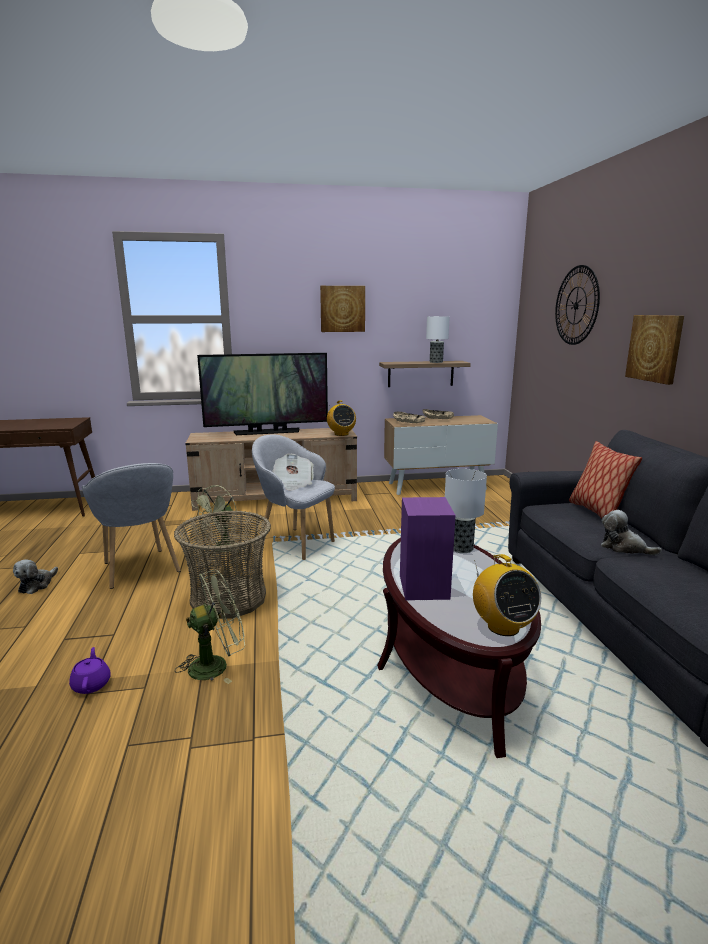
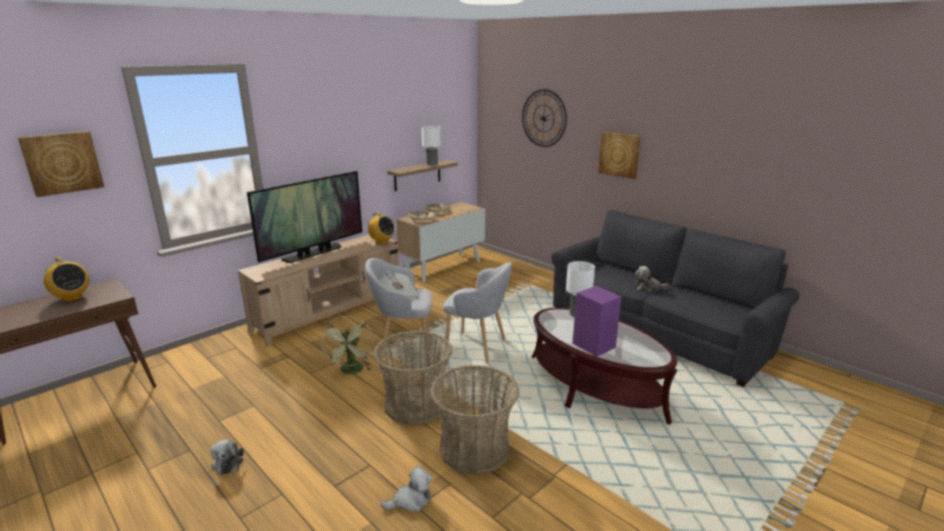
camera: 35 degrees left, 5 degrees up
purple teapot [69,647,111,694] -> plush toy [381,466,432,512]
grey armchair [82,463,181,589] -> grey armchair moved to [443,262,512,364]
green fan [175,570,245,684] -> basket [430,365,519,475]
picture [320,286,365,332] -> picture moved to [18,131,104,197]
radio [473,554,541,636] -> radio moved to [44,257,89,302]
pillow [569,441,642,519] -> none

